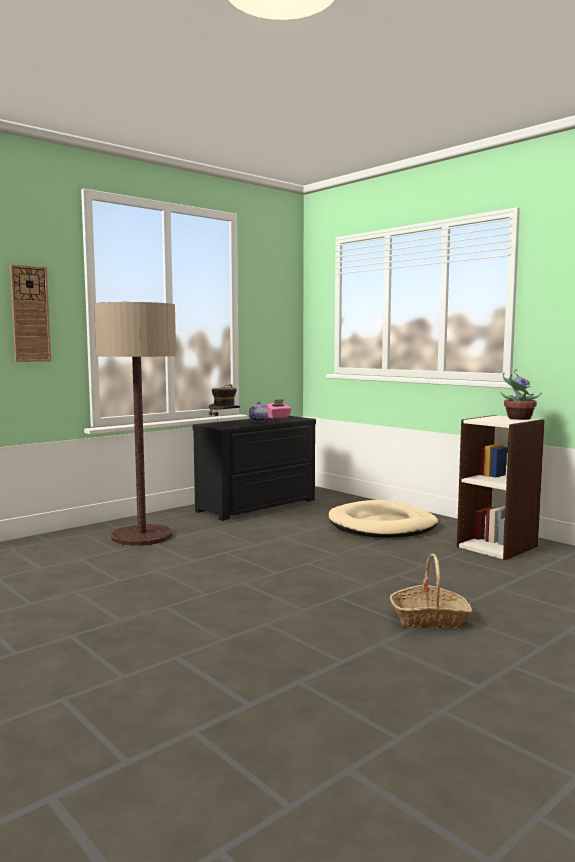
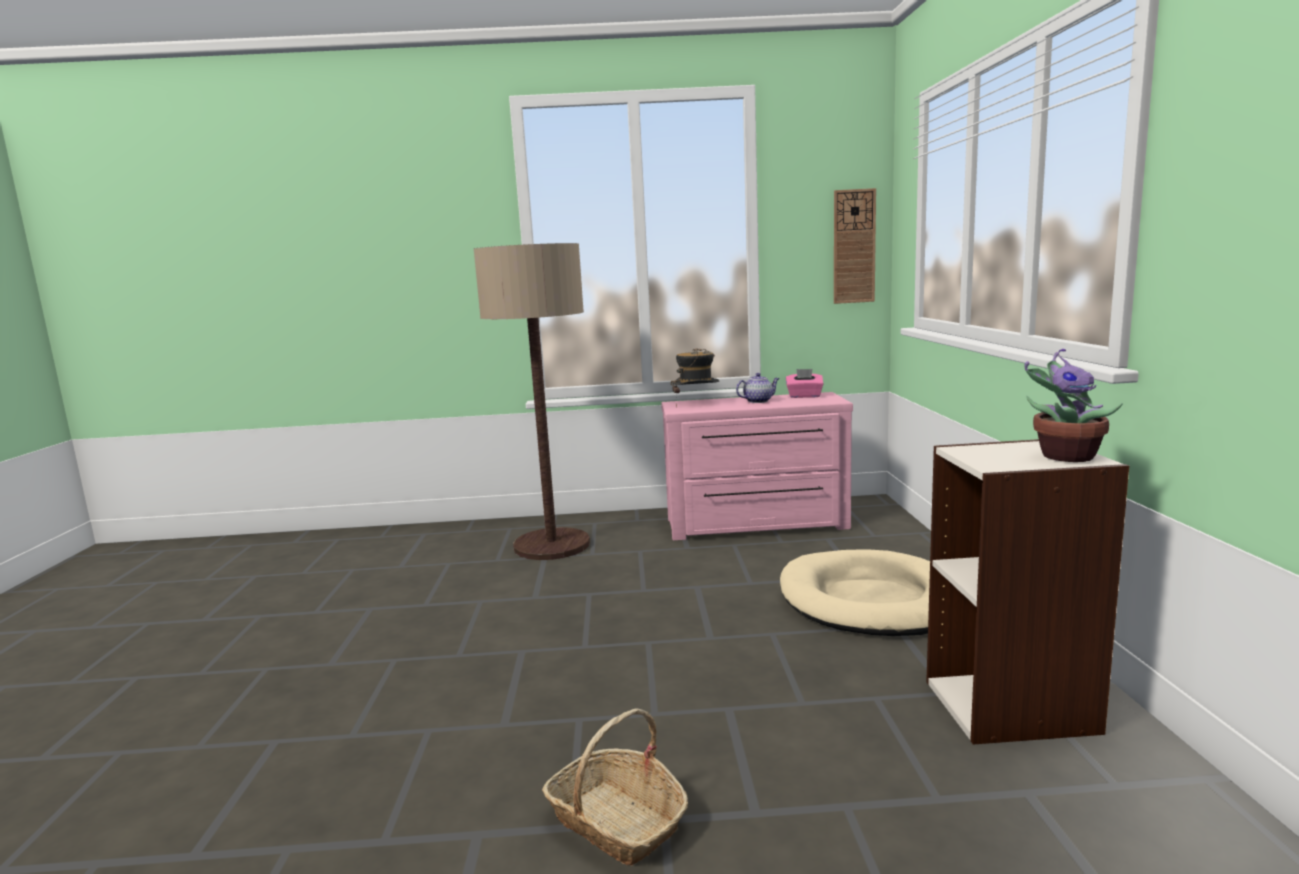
camera: 40 degrees right, 5 degrees up
wall clock [10,265,51,362] -> wall clock moved to [834,188,876,304]
black dresser [192,416,316,521] -> pink dresser [661,392,853,540]

